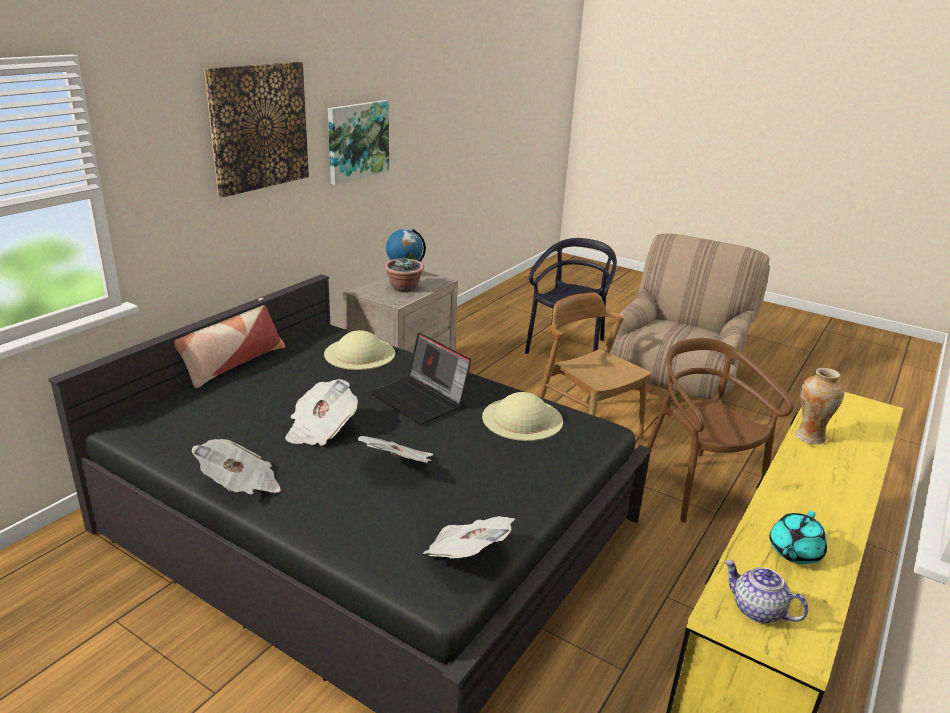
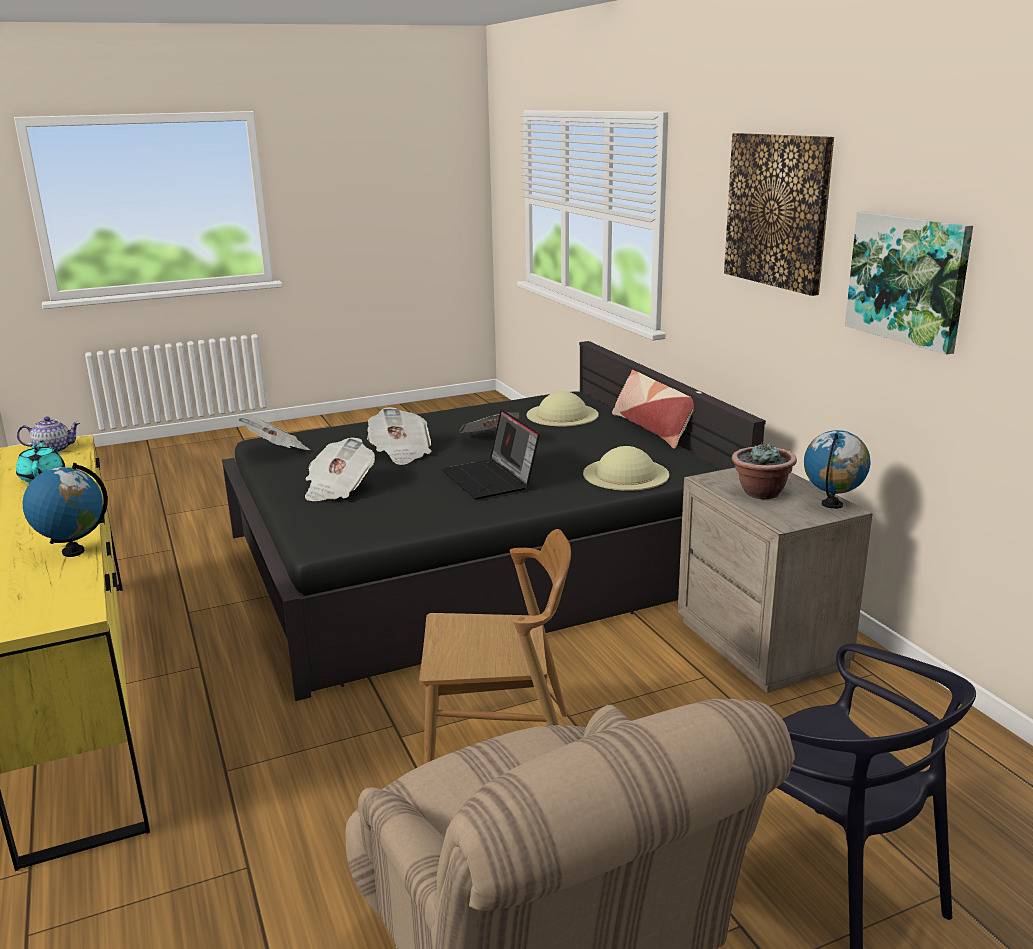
camera: 125 degrees right, 5 degrees down
newspaper [192,439,281,494] -> newspaper moved to [305,437,375,501]
laptop [371,332,471,425] -> laptop turned 105 degrees counterclockwise [442,409,540,499]
beige hat [482,392,563,441] -> beige hat moved to [527,391,599,426]
brown chair [646,338,794,522] -> none
vase [795,368,844,444] -> globe [22,463,108,557]

